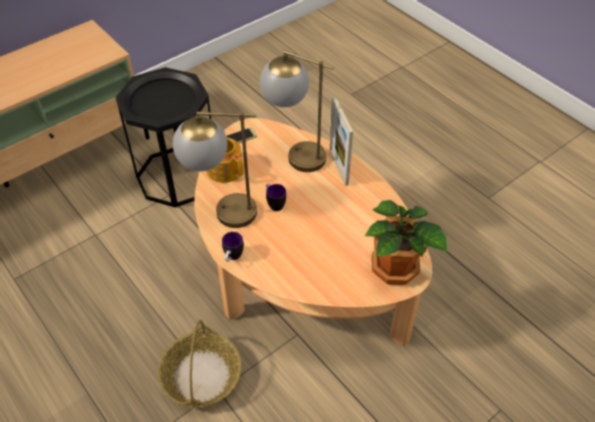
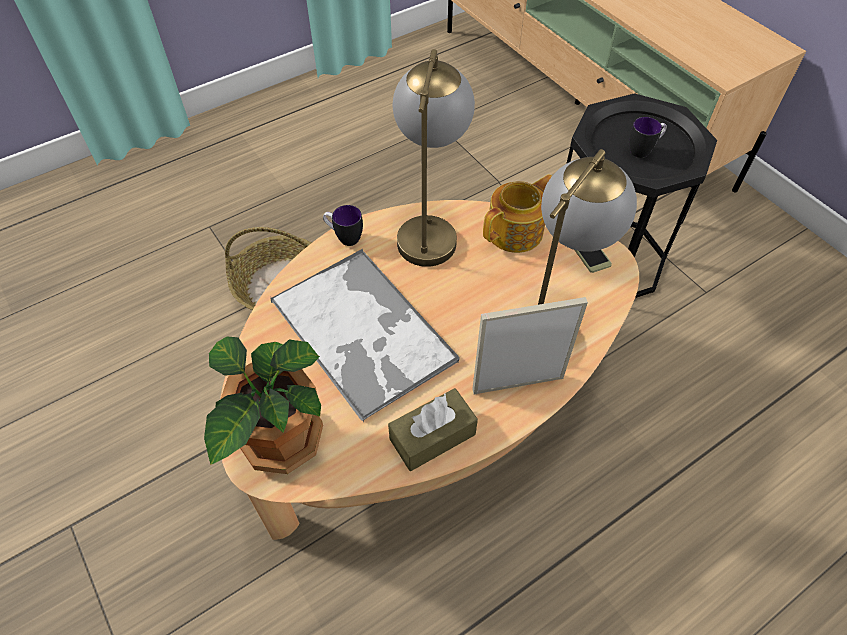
camera: 95 degrees right, 5 degrees up
mug [266,183,286,211] -> mug moved to [629,117,667,158]
none -> tray [270,249,460,422]
none -> brown tissue box [388,388,478,471]

